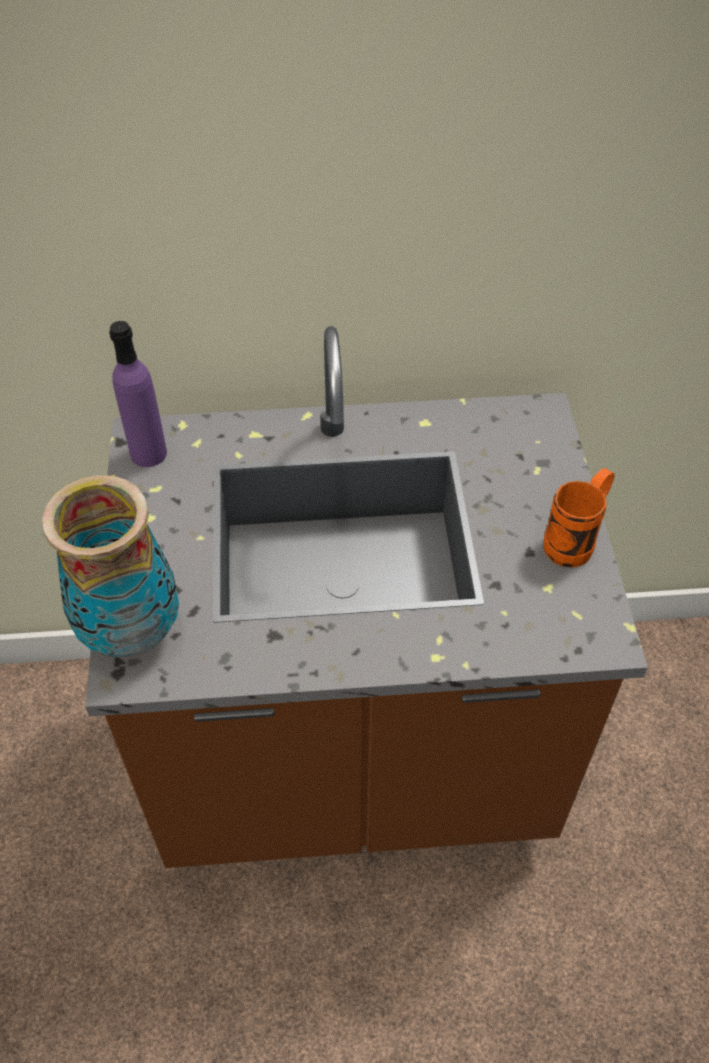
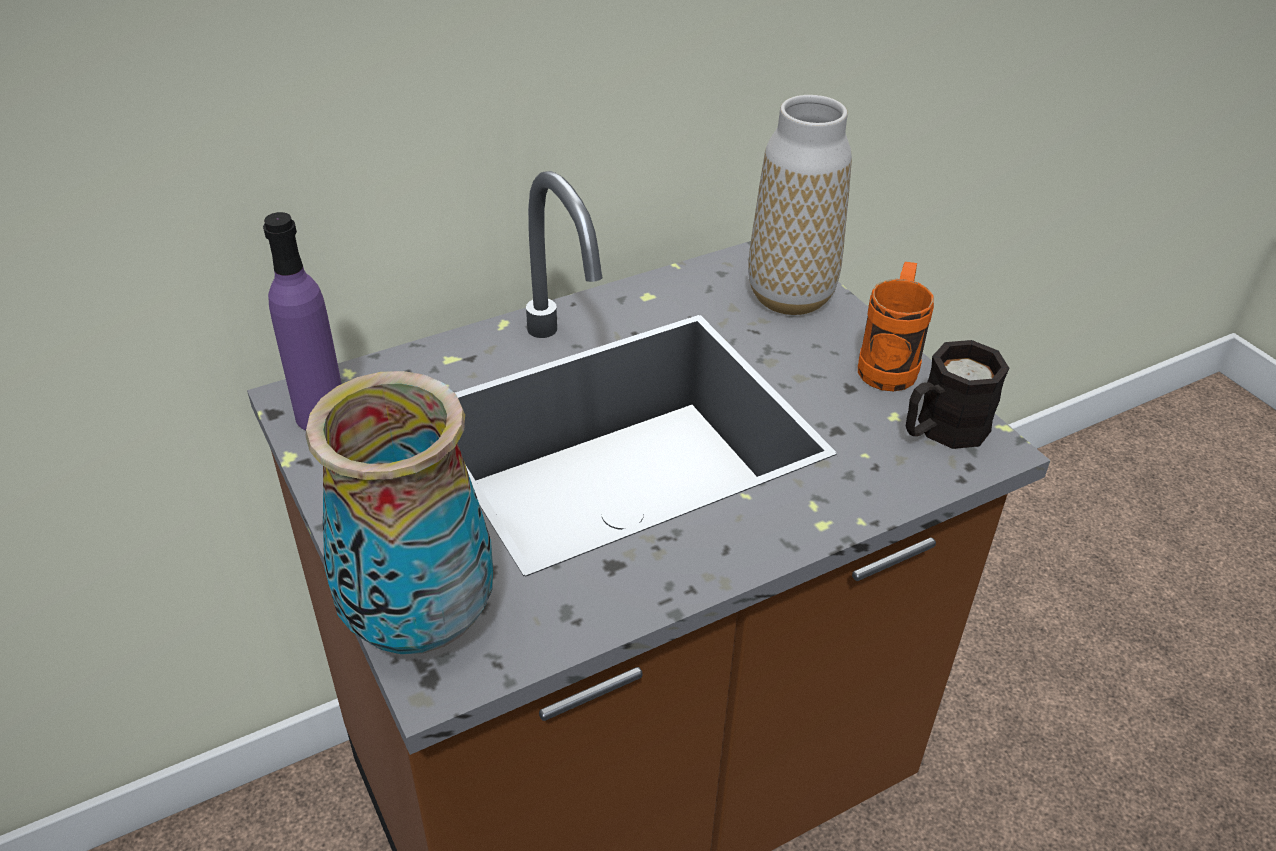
camera: 25 degrees left, 10 degrees down
none -> vase [748,95,852,315]
none -> black mug [906,340,1010,449]

